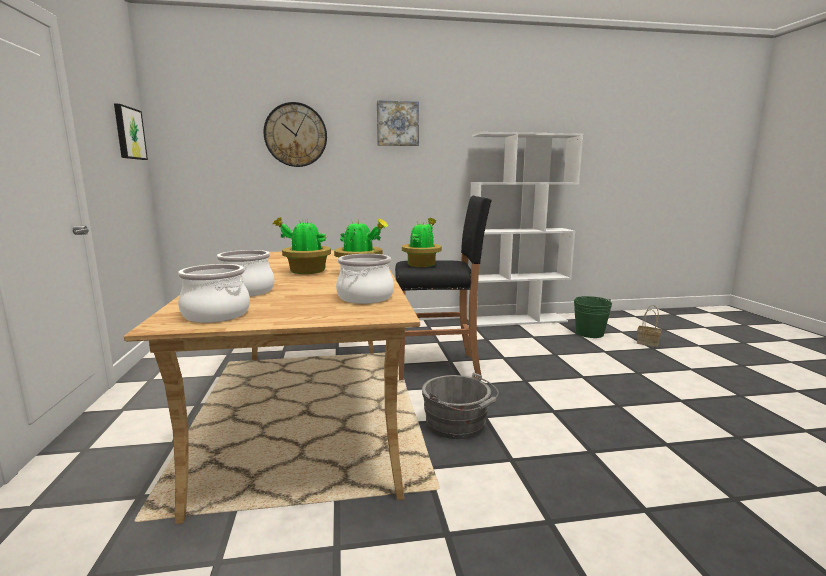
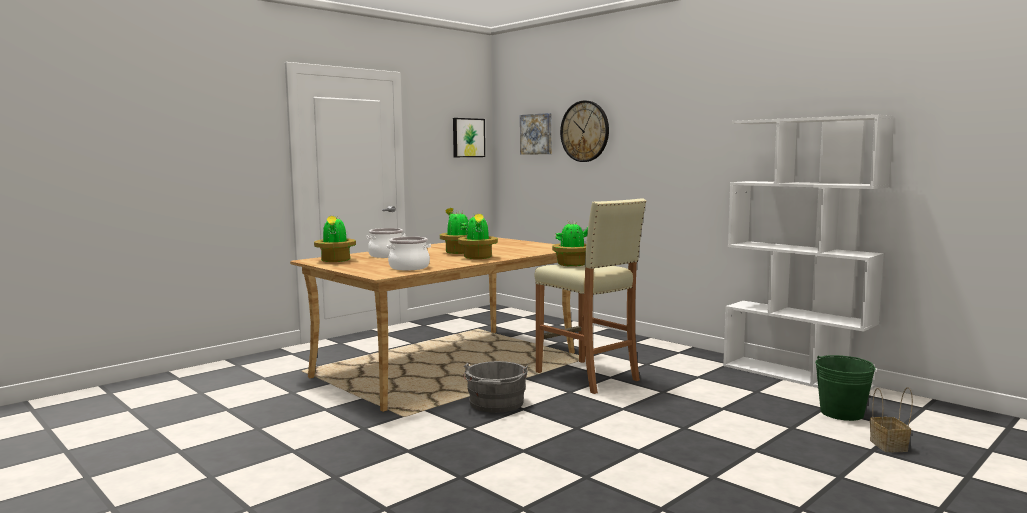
camera: 55 degrees right, 5 degrees down
cooking pot [178,264,250,323] -> potted plant [314,216,356,262]
picture [377,100,419,146] -> picture moved to [520,113,551,155]
black stool [395,196,492,380] -> beige stool [535,198,646,394]

